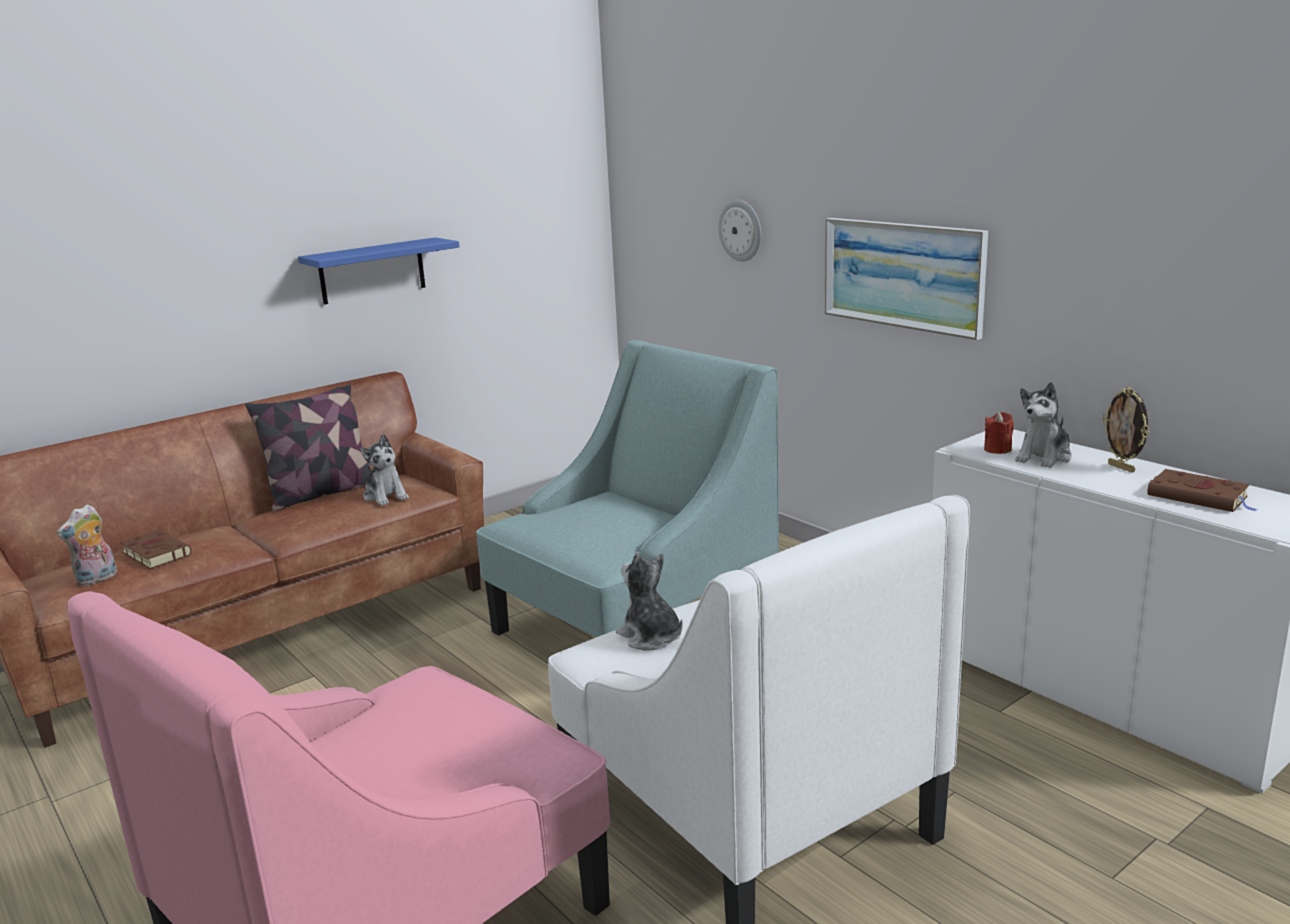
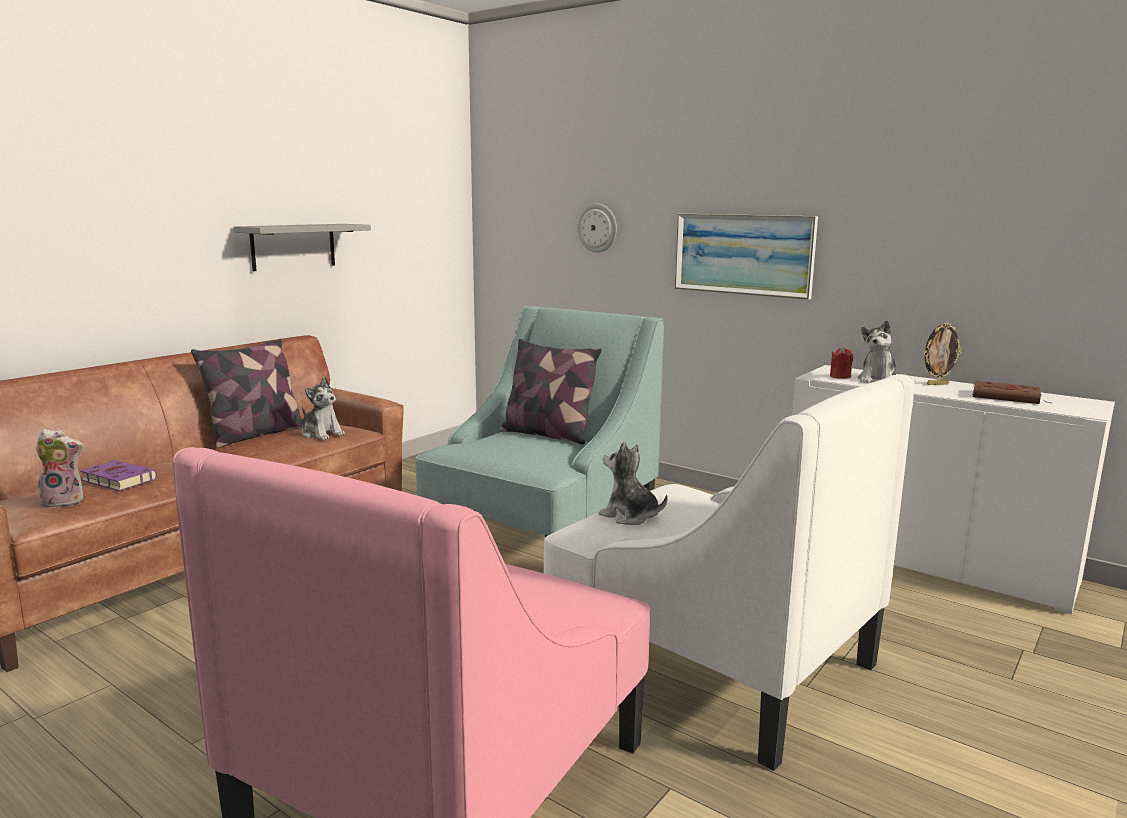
camera: 15 degrees left, 5 degrees down
plush toy [56,504,117,586] -> plush toy turned 120 degrees counterclockwise [36,429,84,508]
brown book [120,530,192,569] -> purple book [79,460,157,491]
blue shelf [298,237,459,305] -> grey shelf [233,224,371,271]
picture frame [1103,387,1149,473] -> picture frame turned 60 degrees counterclockwise [924,322,962,385]
none -> pillow [500,339,602,445]

